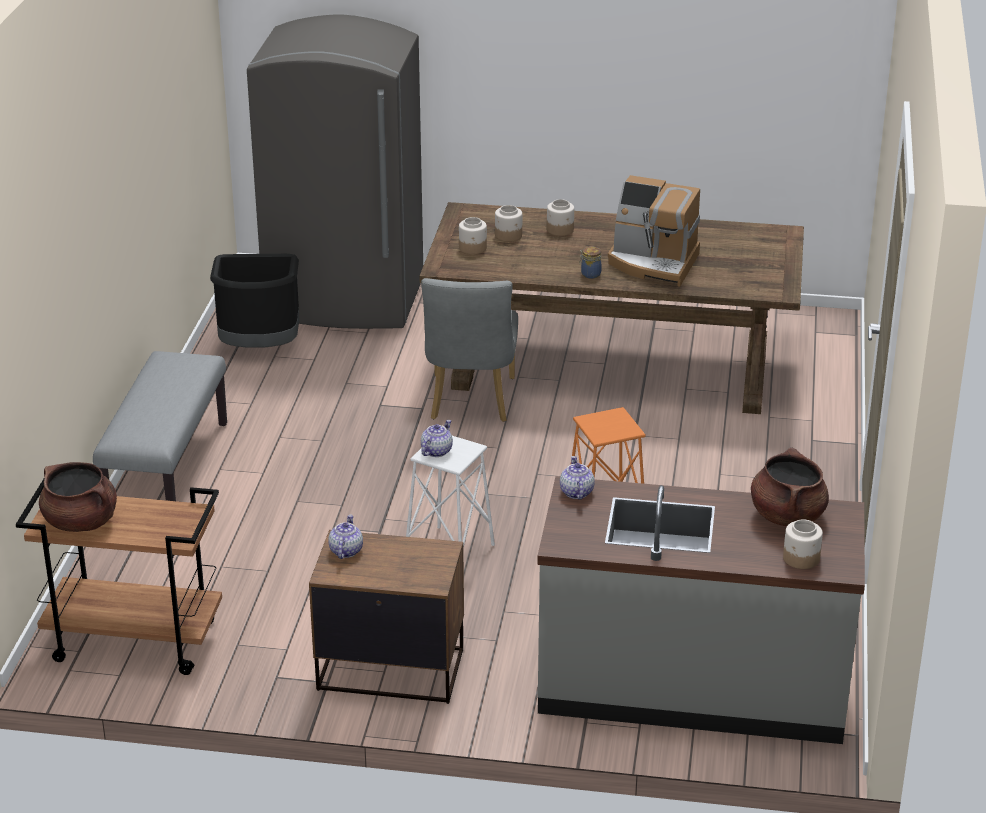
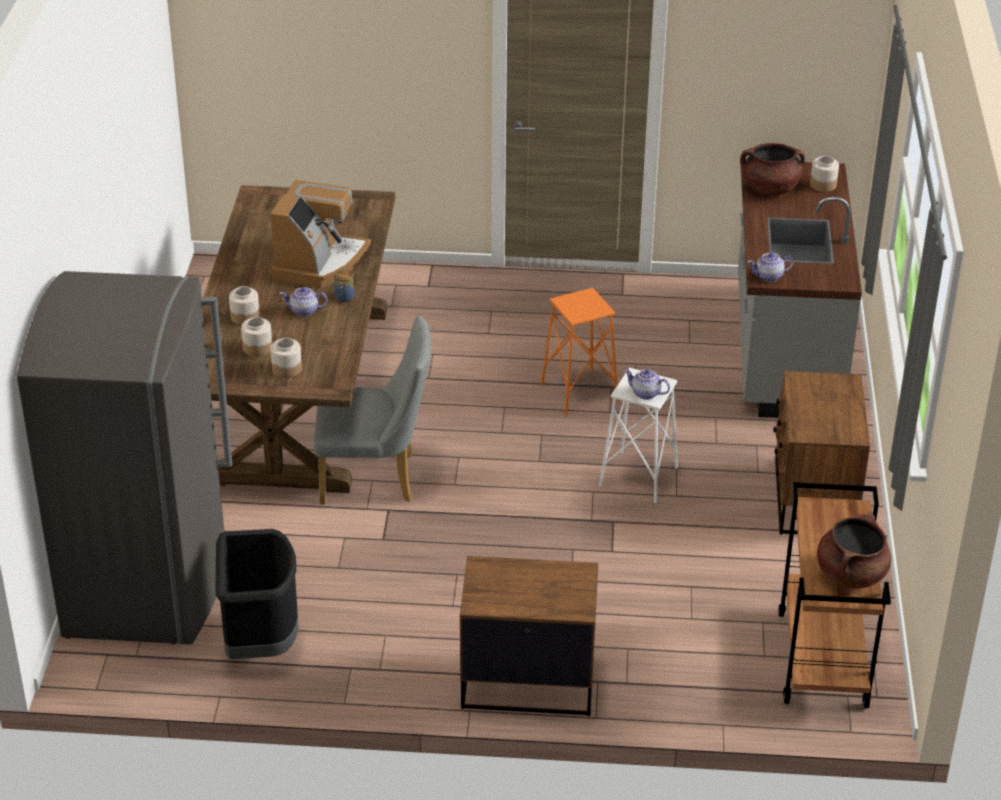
camera: 95 degrees left, 5 degrees up
grey bench [93,351,227,501] -> brown nightstand [460,556,598,716]
teapot [328,515,363,559] -> teapot moved to [280,287,328,317]

